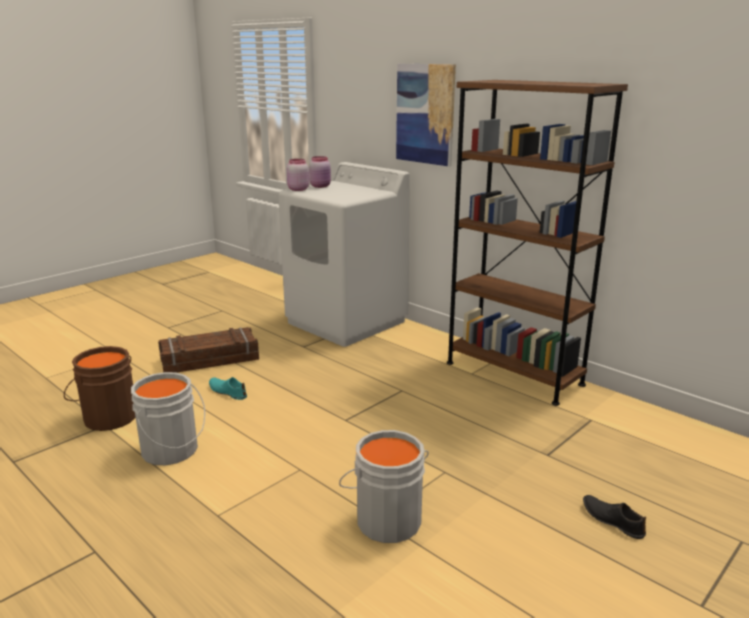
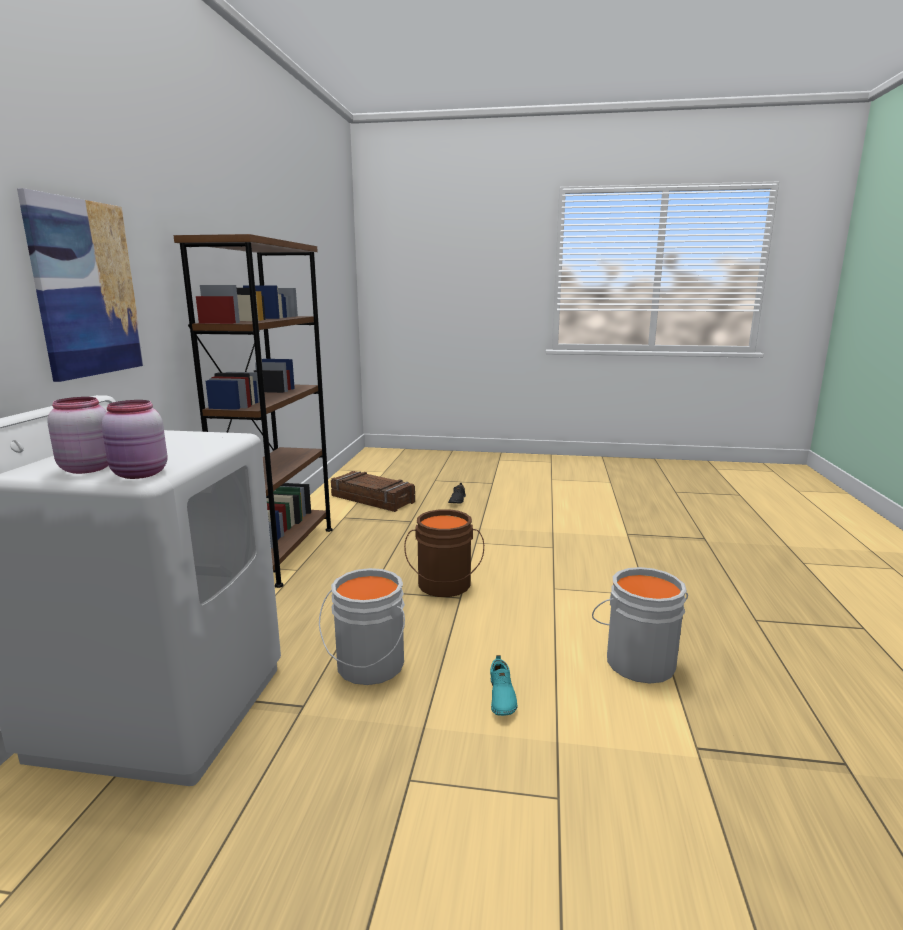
camera: 125 degrees left, 5 degrees down
brown bucket [64,346,136,431] -> brown bucket moved to [404,509,484,597]
crate [158,327,259,373] -> crate moved to [331,471,415,512]
grey bucket [339,430,429,543] -> grey bucket moved to [319,568,405,685]

